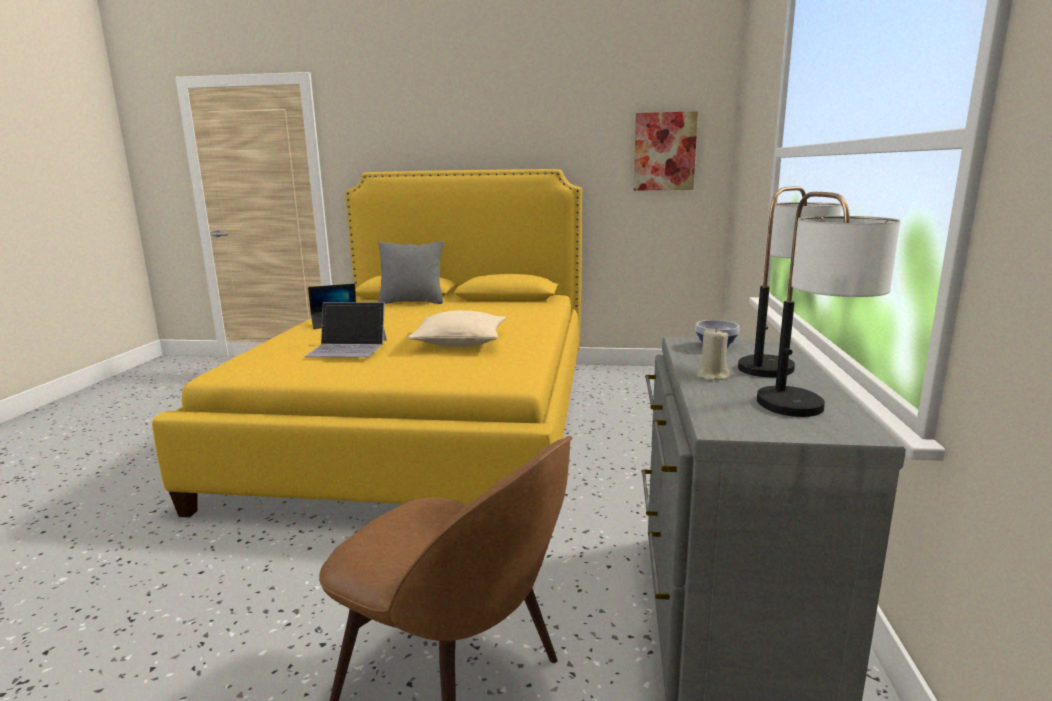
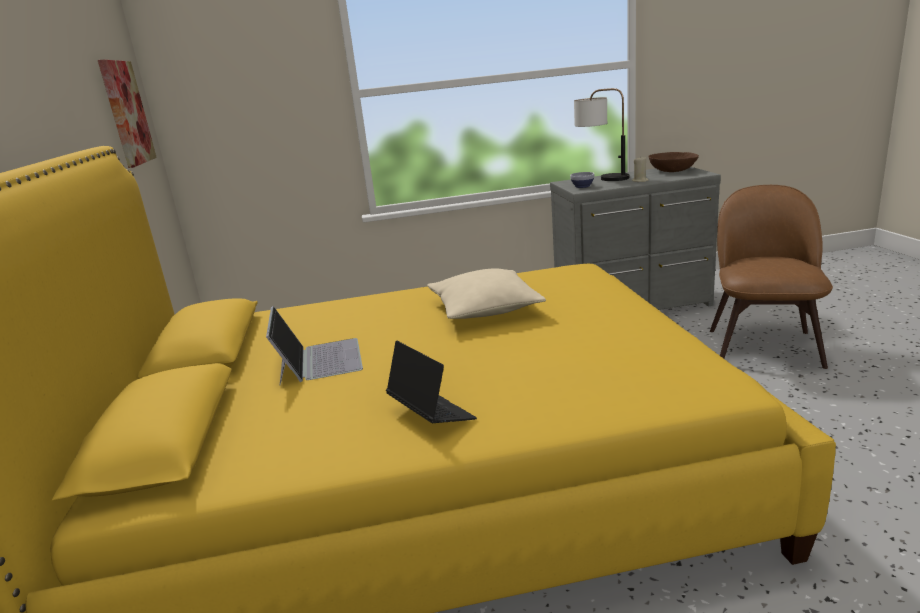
camera: 105 degrees left, 5 degrees up
laptop [304,302,387,358] -> laptop moved to [266,306,363,386]
grey pillow [378,241,444,304] -> none
table lamp [757,192,901,417] -> brown bowl [648,152,699,172]

